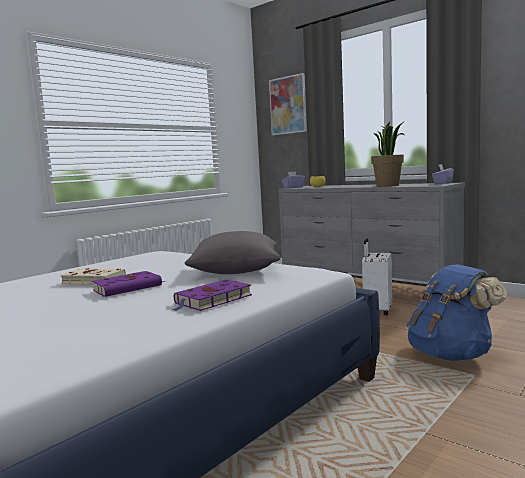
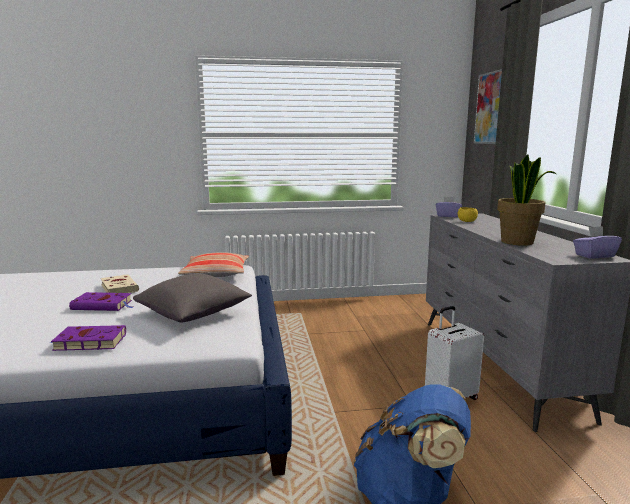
camera: 40 degrees right, 5 degrees up
none -> pillow [178,252,249,277]

